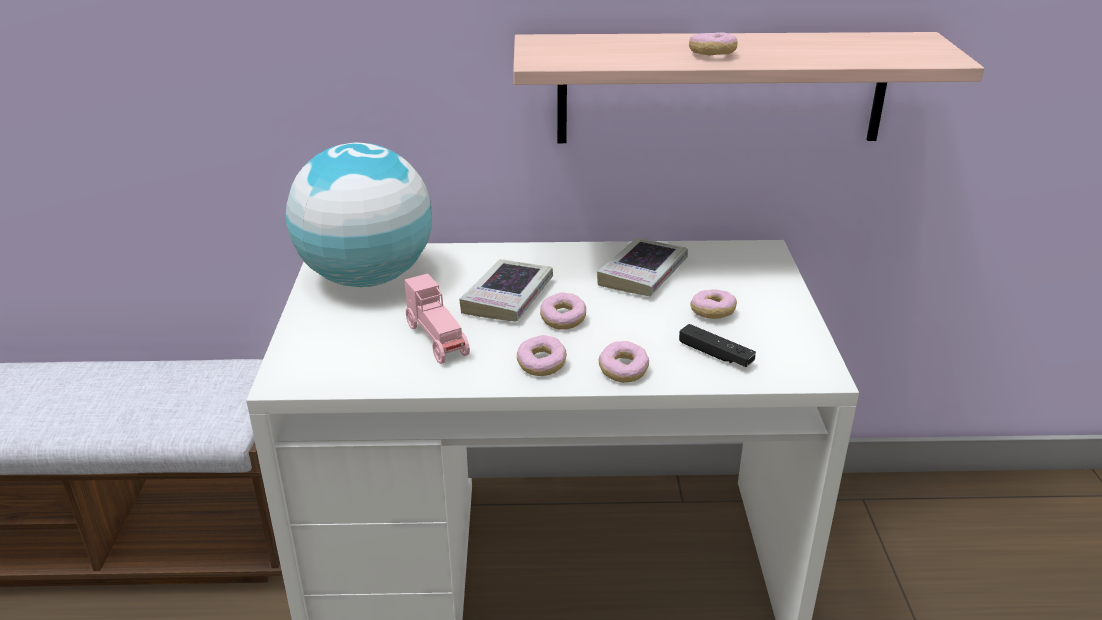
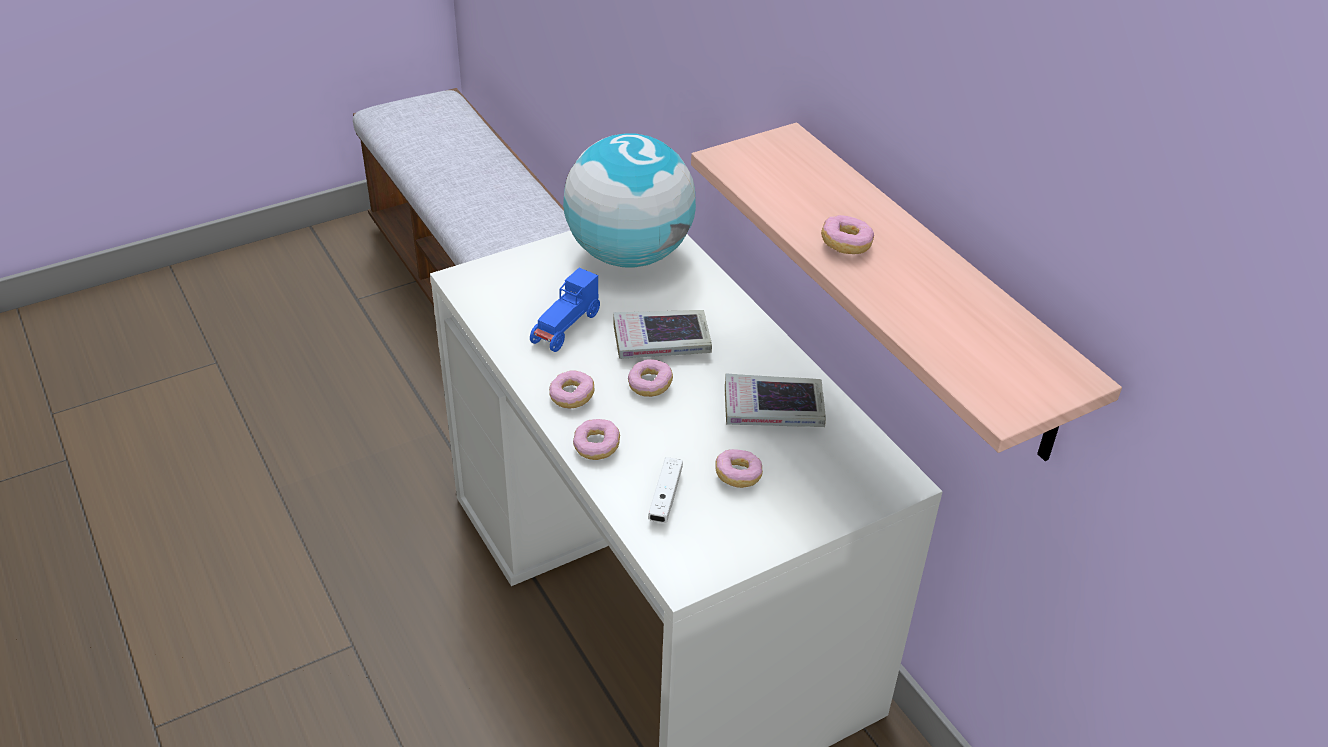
camera: 60 degrees right, 10 degrees up
pink toy car [404,274,470,364] -> blue toy car [530,268,600,352]
black game controller [679,324,756,367] -> white game controller [648,457,683,523]

